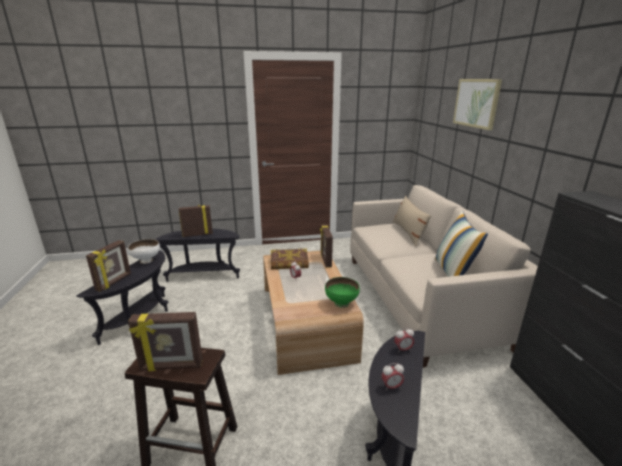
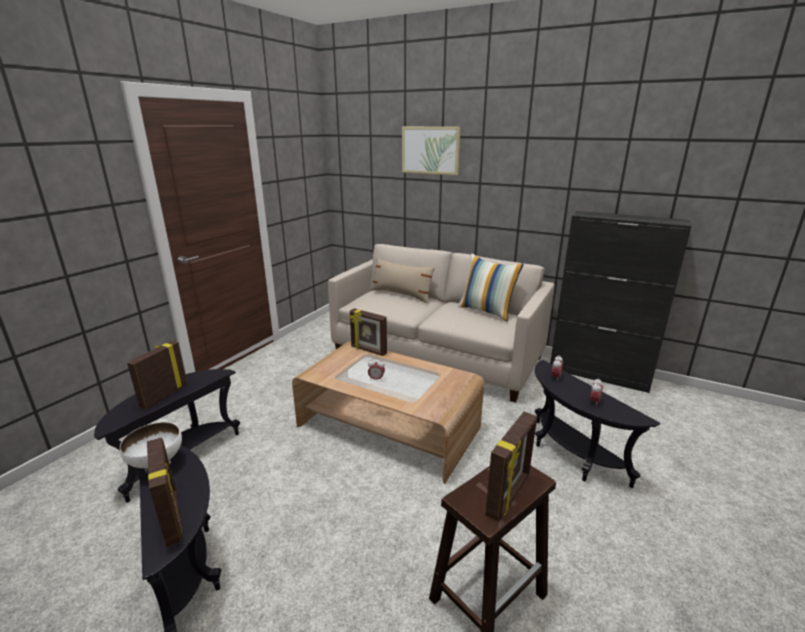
camera: 50 degrees left, 0 degrees up
book [271,248,309,269] -> none
green bowl [325,277,360,308] -> none

